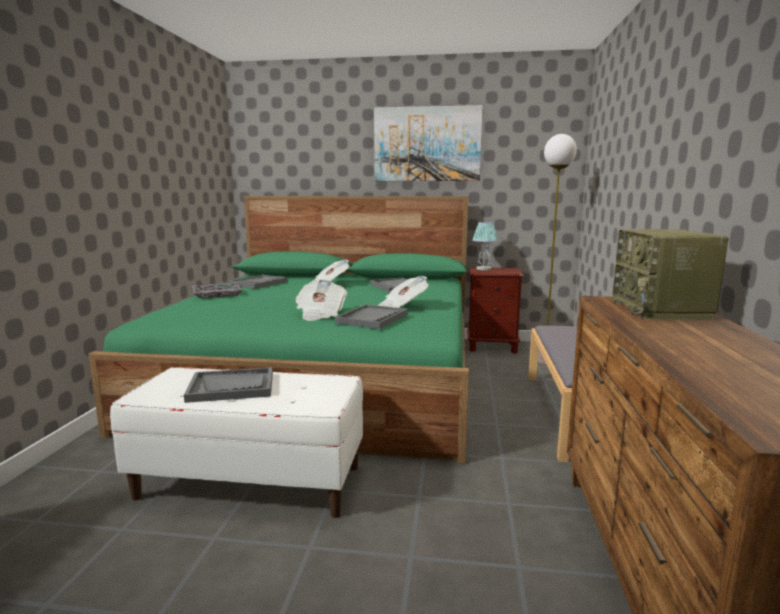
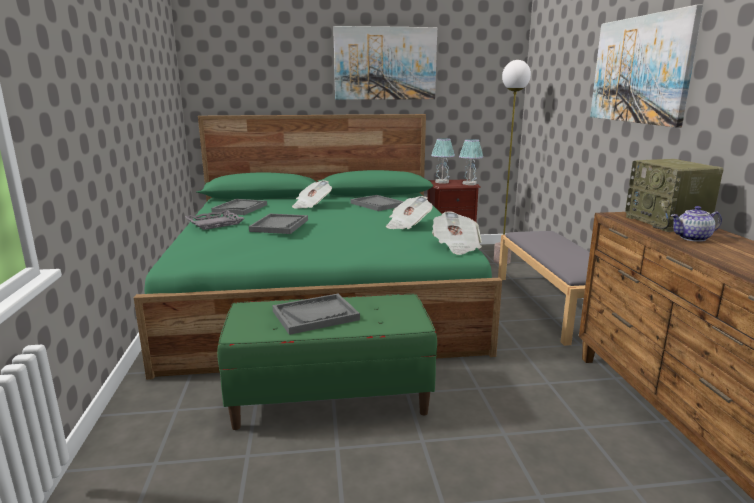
camera: 15 degrees left, 5 degrees up
white bench [110,367,363,518] -> green bench [217,294,437,430]
newspaper [295,279,347,321] -> newspaper moved to [432,211,482,255]
grey tray [335,304,408,329] -> grey tray moved to [249,214,308,234]
none -> table lamp [459,139,483,185]
none -> picture [590,5,703,128]
none -> teapot [671,206,722,242]

